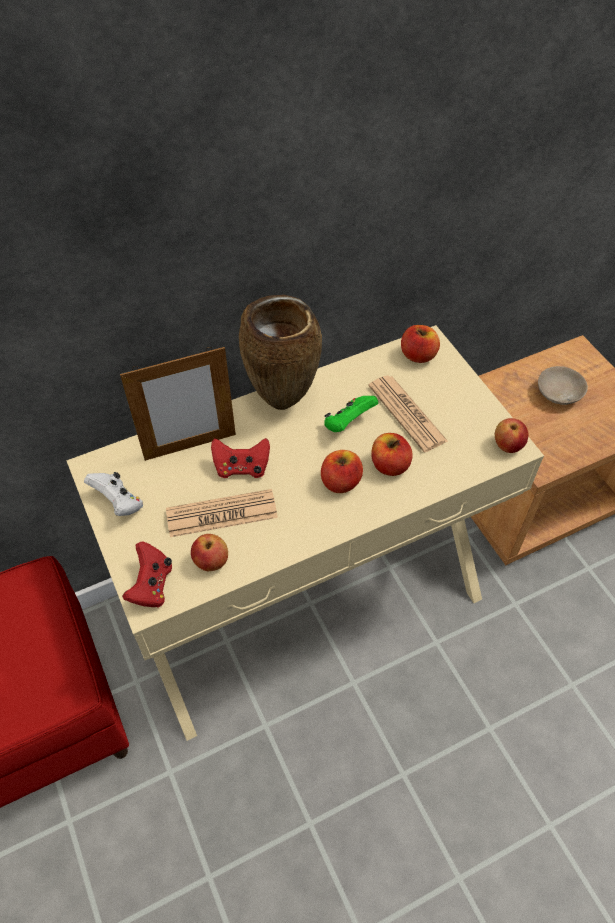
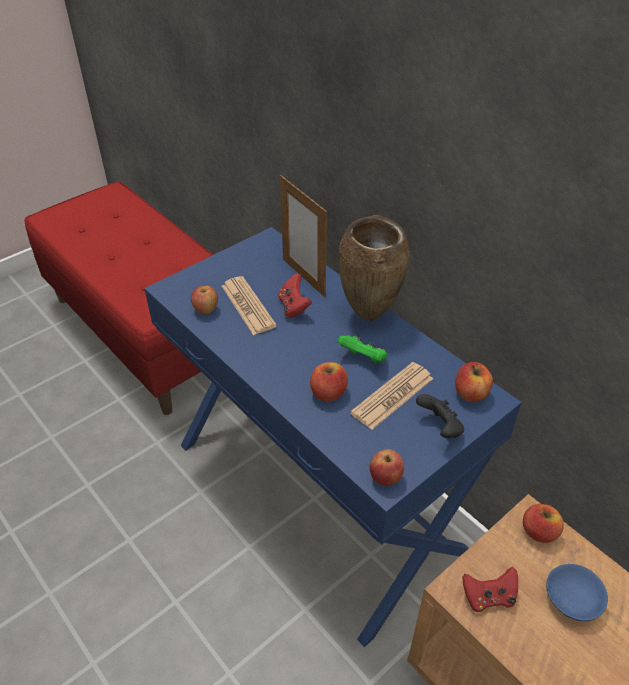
camera: 75 degrees right, 10 degrees down
beige console table [67,325,544,741] -> blue console table [144,227,522,647]
white game controller [84,472,143,516] -> none
red game controller [122,541,172,607] -> red game controller moved to [462,567,518,612]
apple [321,450,363,493] -> apple moved to [523,504,564,543]
beige bowl [538,366,588,405] -> blue bowl [546,564,608,621]
none -> black game controller [416,394,464,438]

